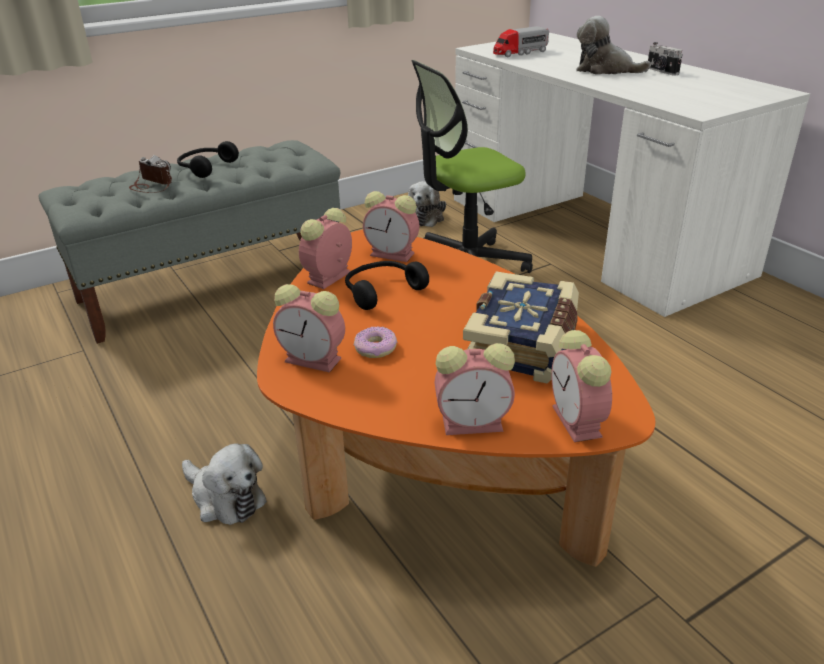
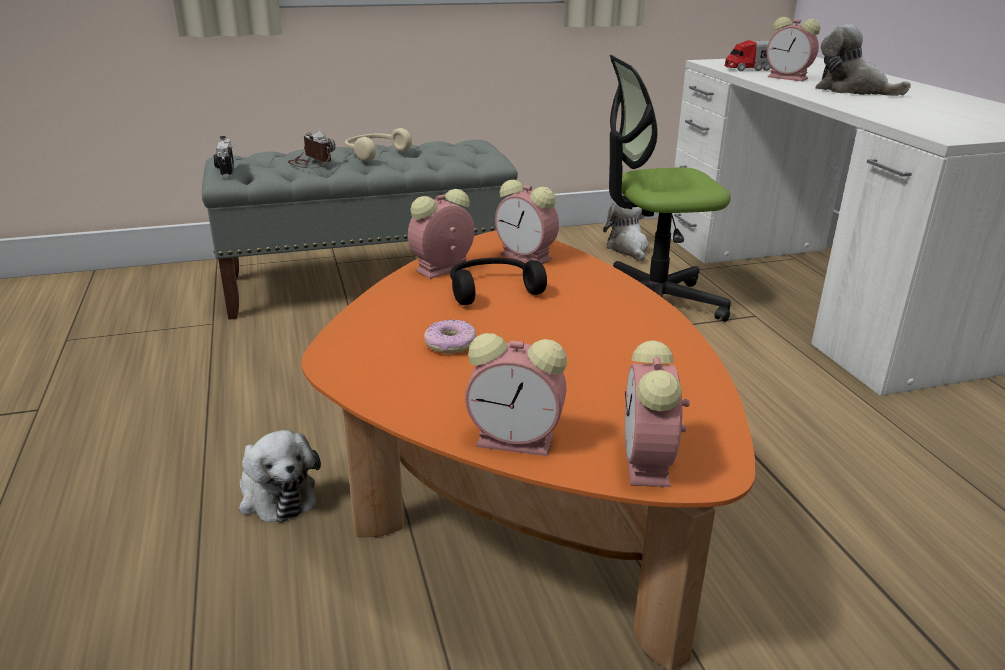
camera: 15 degrees right, 5 degrees down
black headphones [177,141,239,178] -> beige headphones [345,128,412,161]
alarm clock [273,284,345,373] -> alarm clock moved to [767,17,820,81]
plush toy [408,181,446,227] -> plush toy turned 135 degrees clockwise [603,202,649,262]
book [463,271,579,384] -> none
camera [648,42,683,76] -> camera moved to [214,136,234,177]

